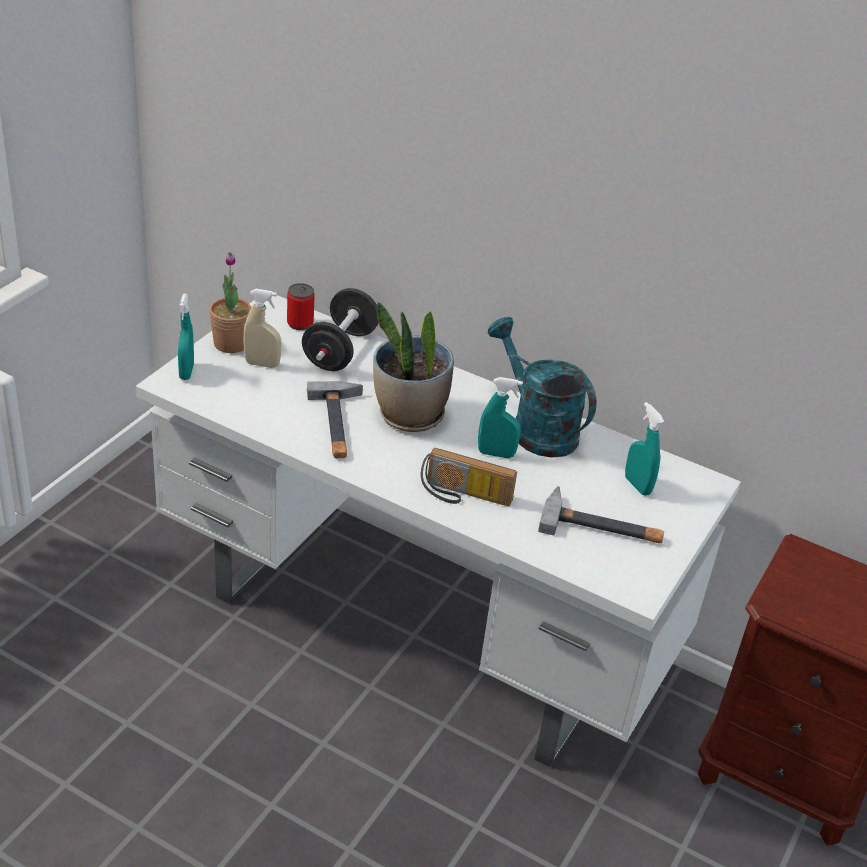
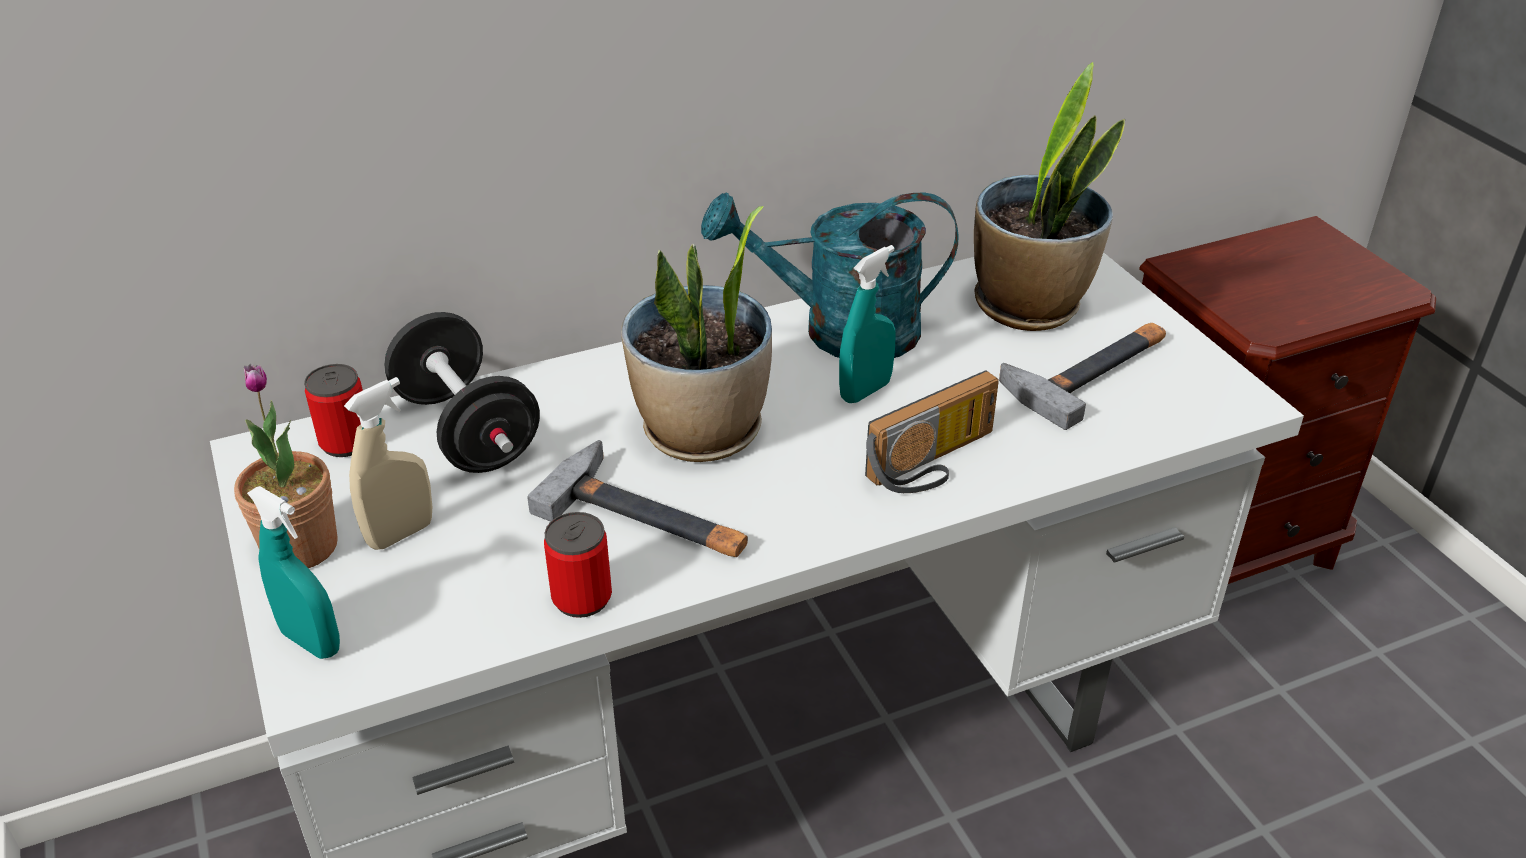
camera: 50 degrees left, 0 degrees up
turquoise spray bottle [625,402,664,496] -> potted plant [974,62,1125,331]
none -> can [544,512,612,618]

